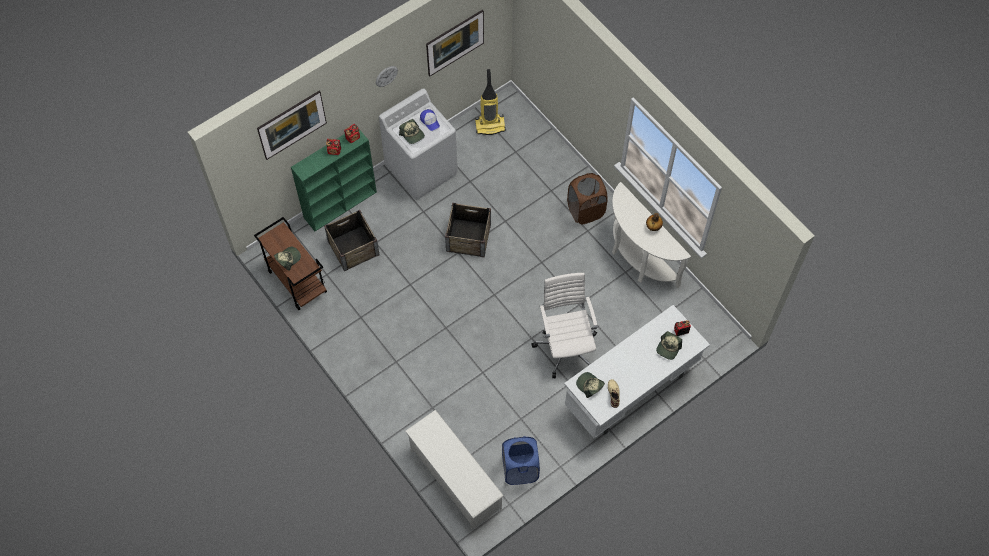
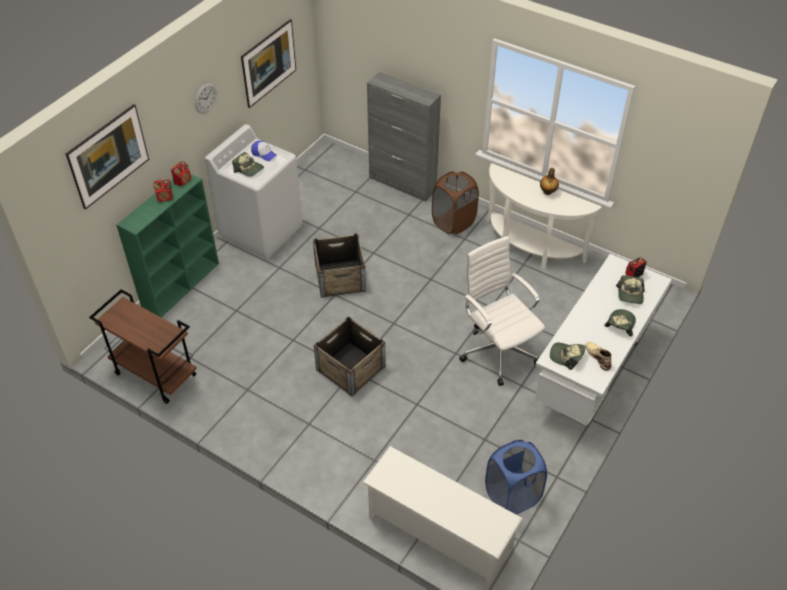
camera: 20 degrees left, 15 degrees down
cap [274,247,301,271] -> cap moved to [604,309,636,336]
crate [324,210,380,271] -> crate moved to [314,316,385,396]
vacuum cleaner [475,69,506,135] -> none
none -> grey cabinet [367,72,441,202]

